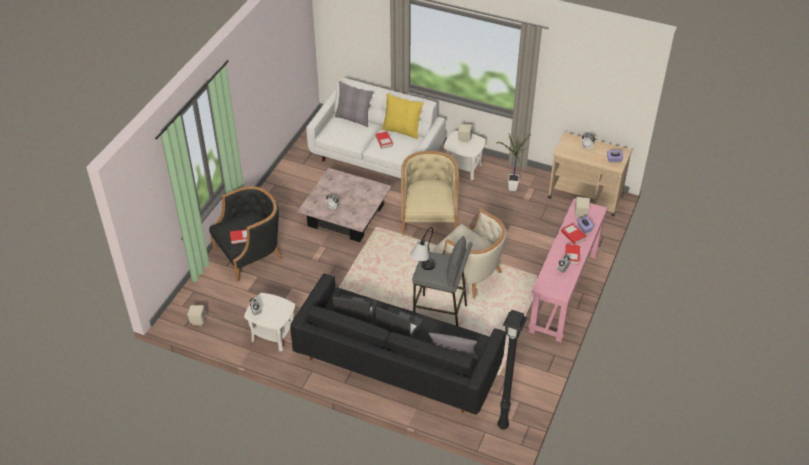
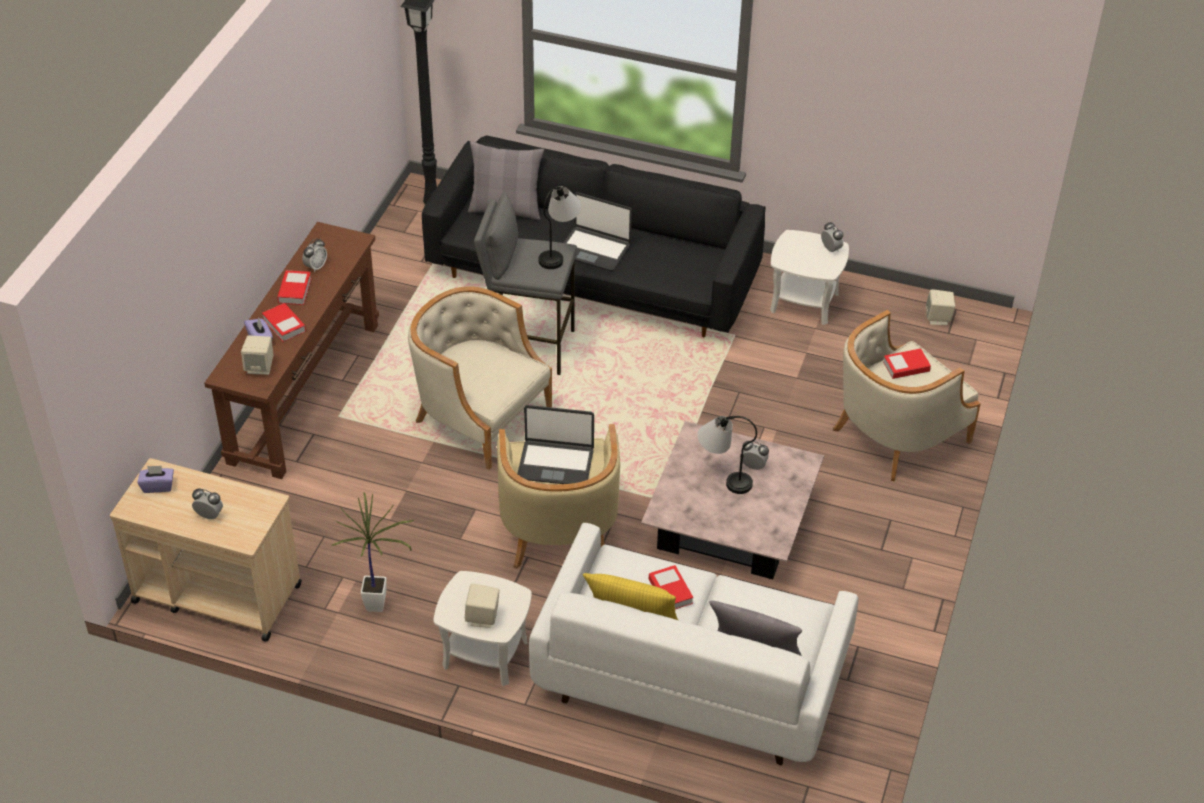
camera: 175 degrees right, 0 degrees up
black armchair [209,186,283,282] -> beige armchair [833,310,981,481]
laptop [333,294,377,321] -> laptop moved to [517,405,594,484]
pink console table [528,198,607,342] -> brown console table [204,222,379,479]
none -> table lamp [697,416,757,494]

